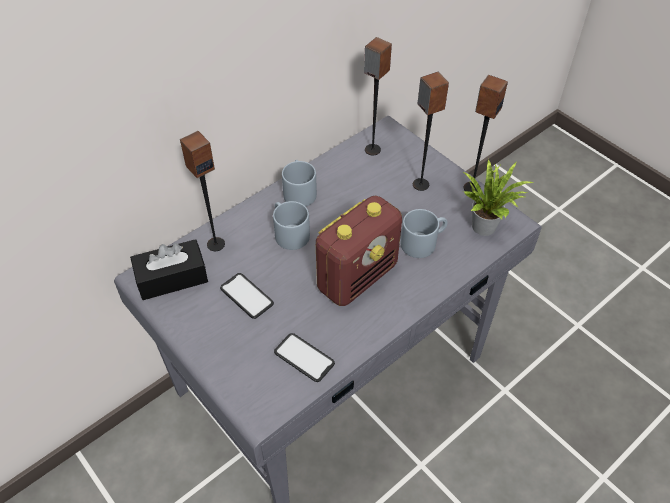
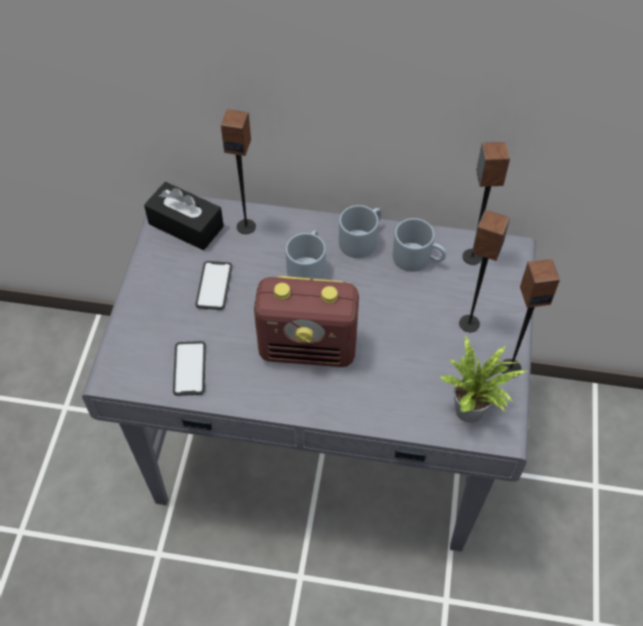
camera: 50 degrees right, 5 degrees up
grey mug [401,209,448,258] -> grey mug moved to [393,218,446,272]

